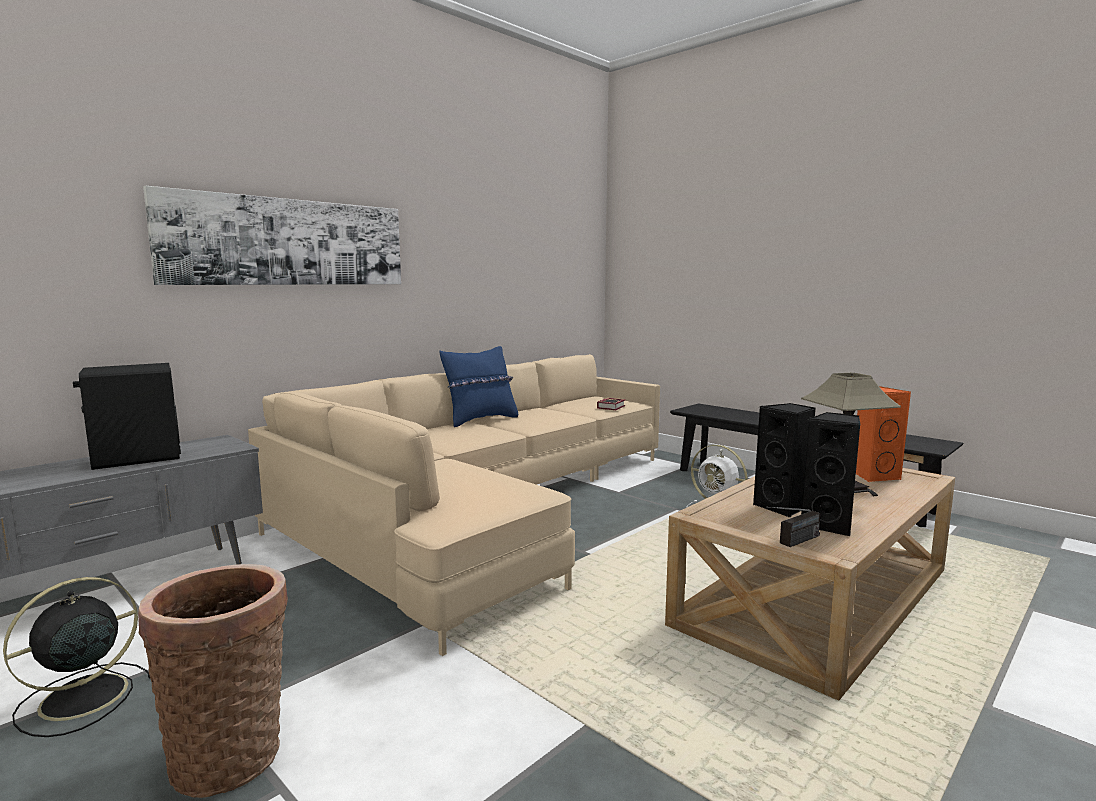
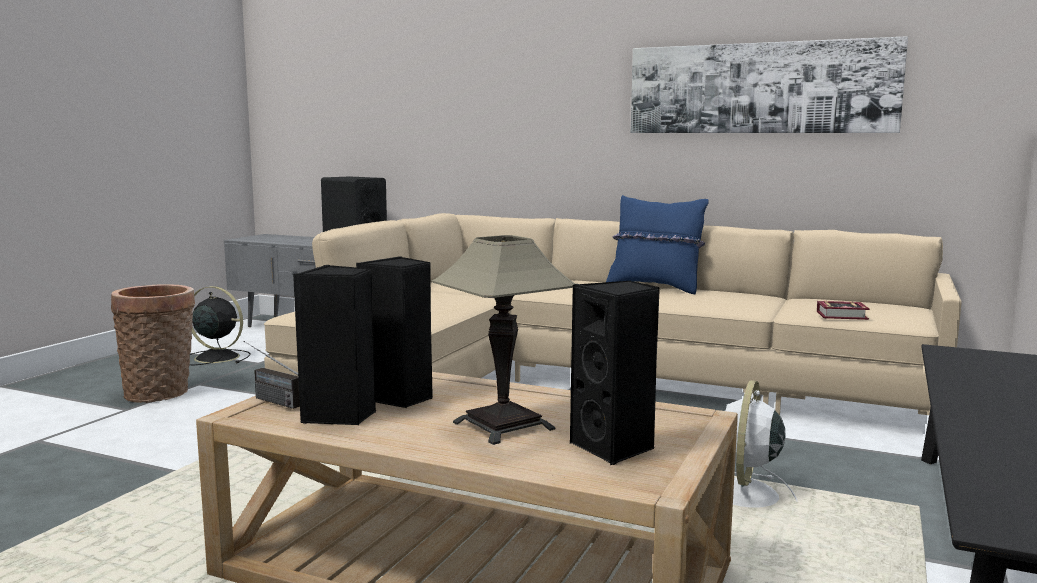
camera: 70 degrees right, 0 degrees up
picture [143,186,401,285] -> picture moved to [631,36,908,133]
orange speaker [856,386,911,482] -> black speaker [570,281,660,465]

